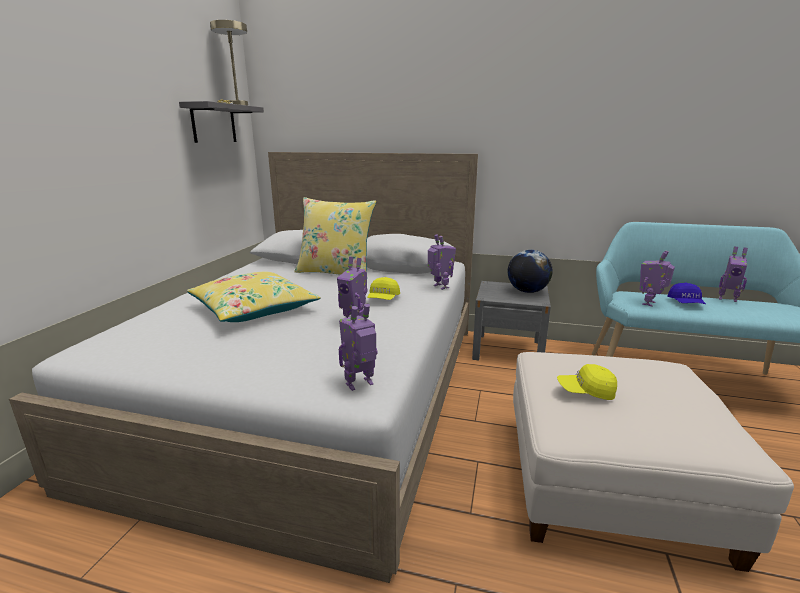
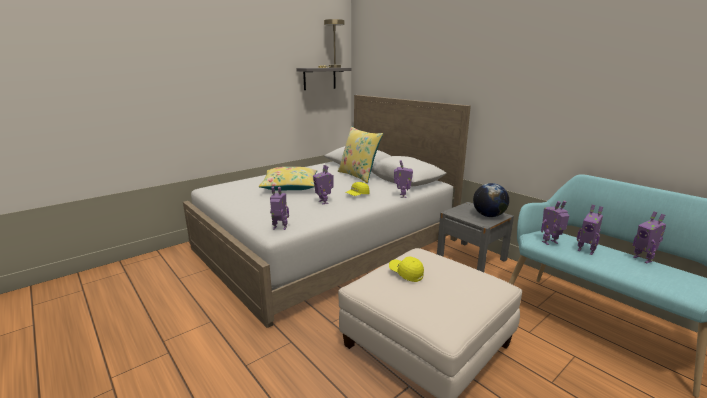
camera: 35 degrees right, 0 degrees up
blue cap [667,283,706,304] -> toy robot [577,205,603,255]

